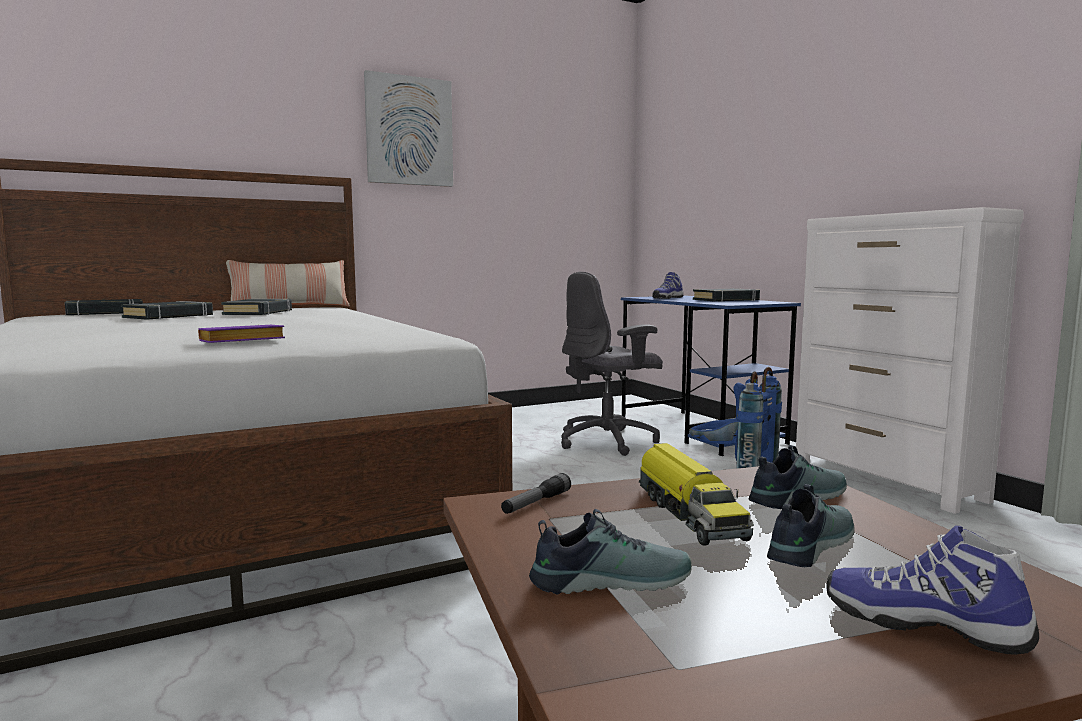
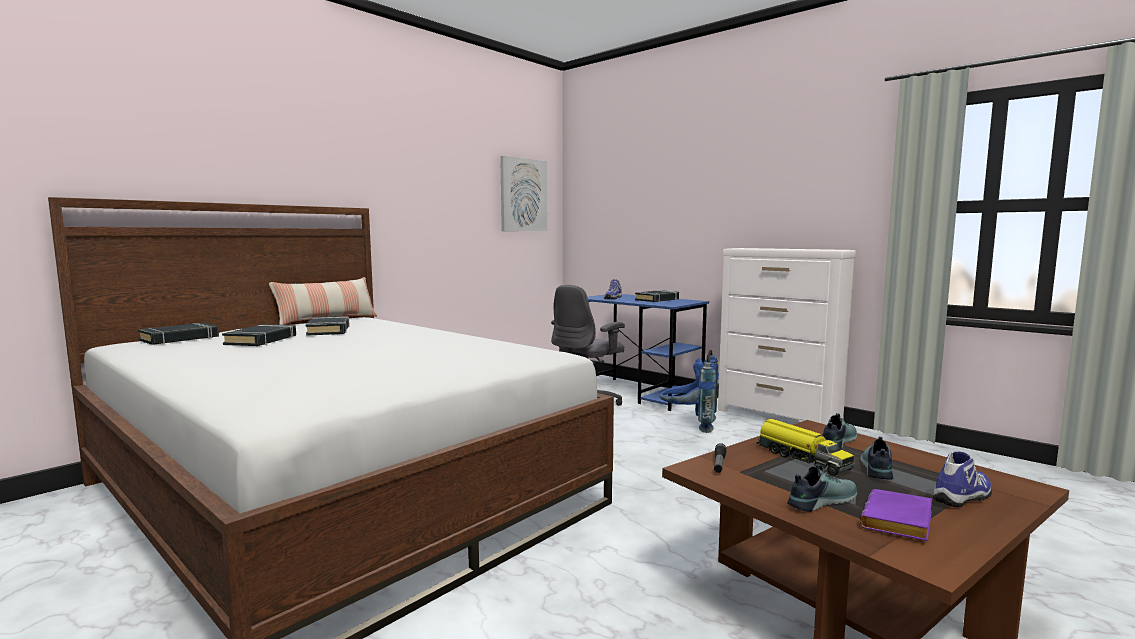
camera: 20 degrees left, 0 degrees up
purple book [198,325,285,343] -> purple book moved to [860,489,932,541]
picture [364,70,453,187] -> picture moved to [500,156,547,231]
shoe [826,526,1039,655] -> shoe turned 135 degrees clockwise [933,452,992,507]

